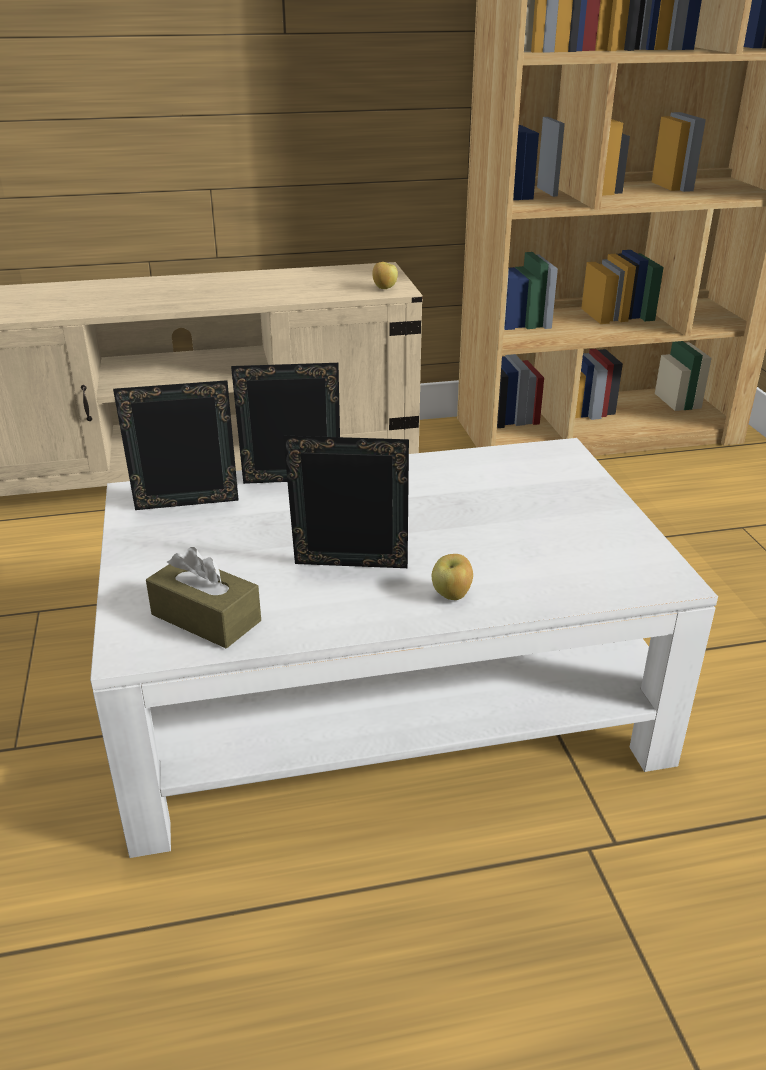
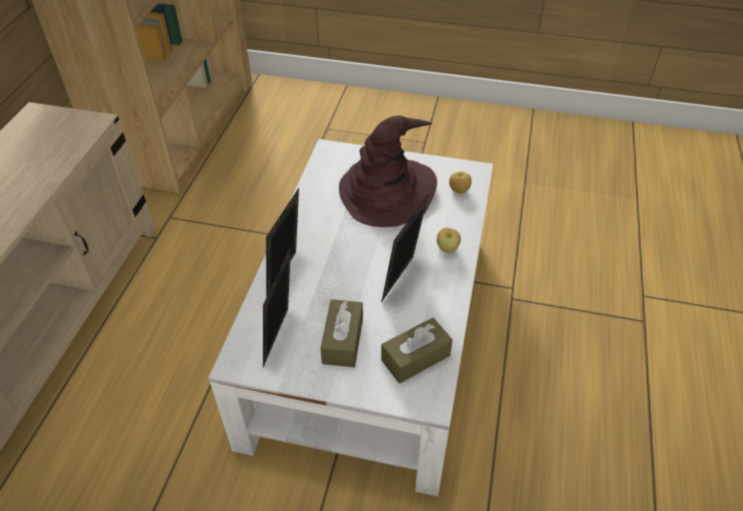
camera: 65 degrees left, 15 degrees up
apple [372,262,398,289] -> apple moved to [449,171,472,194]
none -> brown tissue box [320,299,363,367]
none -> brown hat [339,115,437,227]

